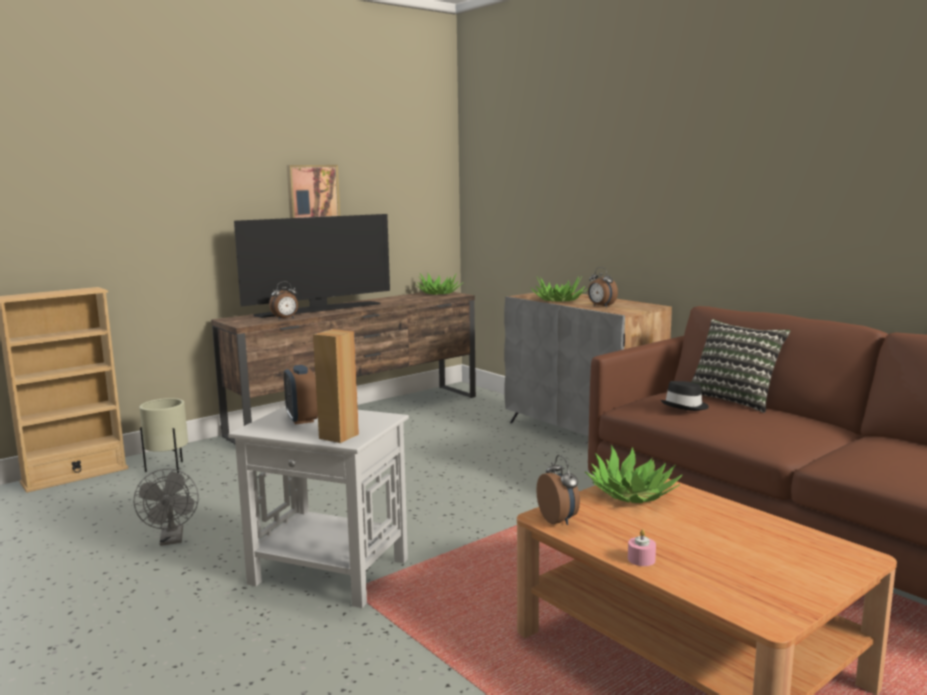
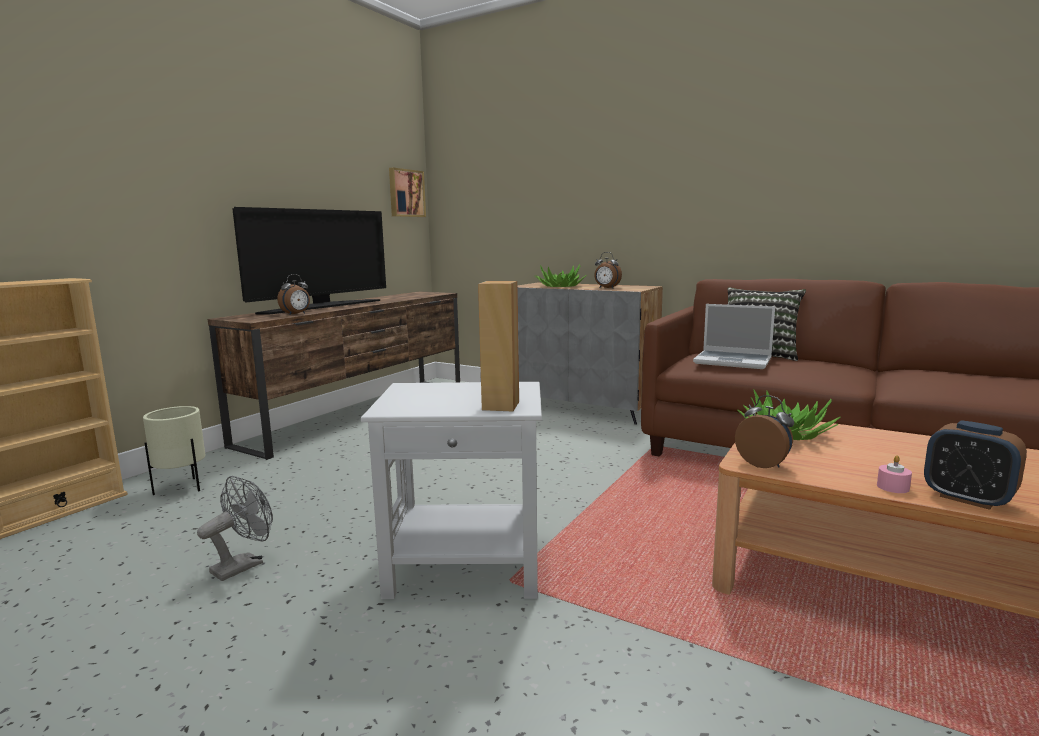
camera: 20 degrees left, 0 degrees up
grey fan [134,469,199,546] -> grey fan turned 105 degrees counterclockwise [197,476,273,581]
alarm clock [284,365,318,425] -> alarm clock moved to [924,420,1027,510]
picture [287,165,340,218] -> picture moved to [389,168,426,217]
potted plant [415,272,462,295] -> none
black hat [661,381,709,411] -> laptop [693,304,775,369]

